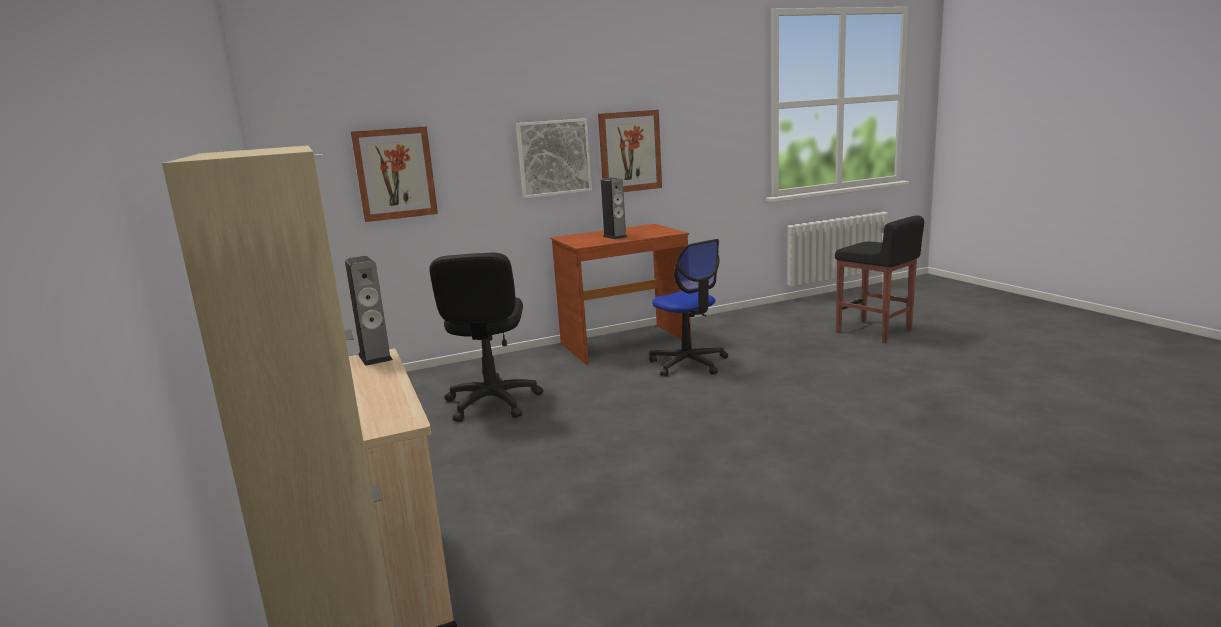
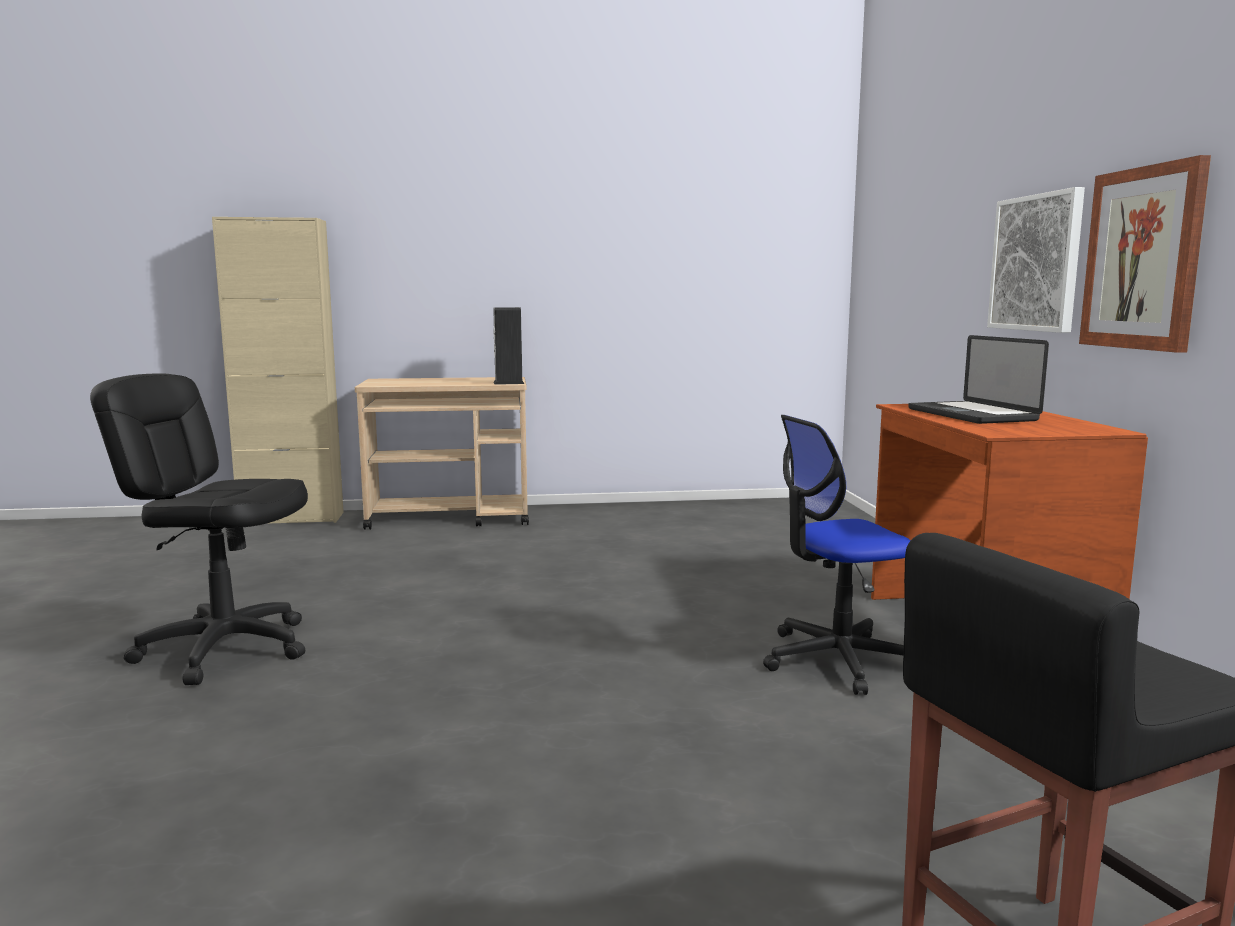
camera: 105 degrees right, 5 degrees down
picture [351,126,438,222] -> none
black office chair [429,253,543,422] -> black office chair moved to [90,373,308,685]
speaker [601,178,627,239] -> laptop [908,335,1049,424]

